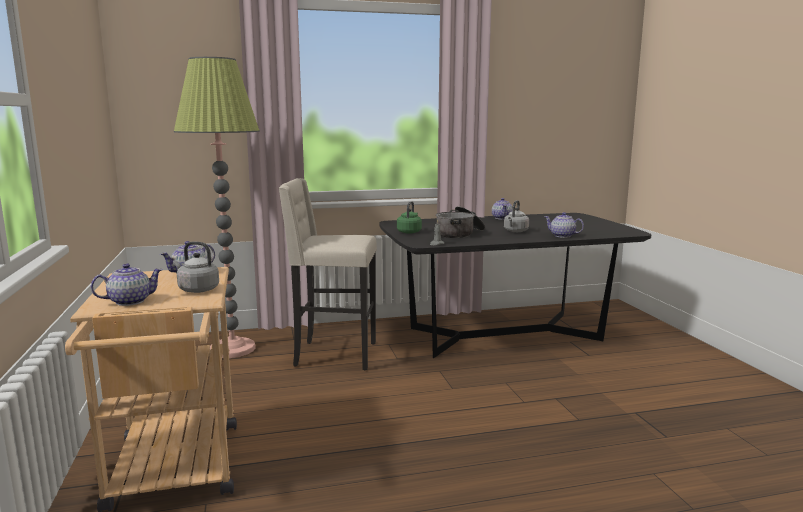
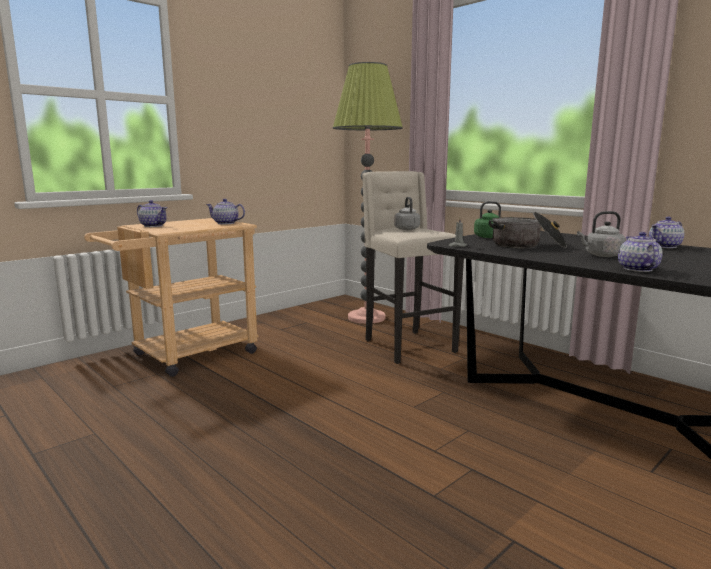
camera: 60 degrees right, 0 degrees up
grey kettle [173,242,219,293] -> grey kettle moved to [394,197,420,230]

